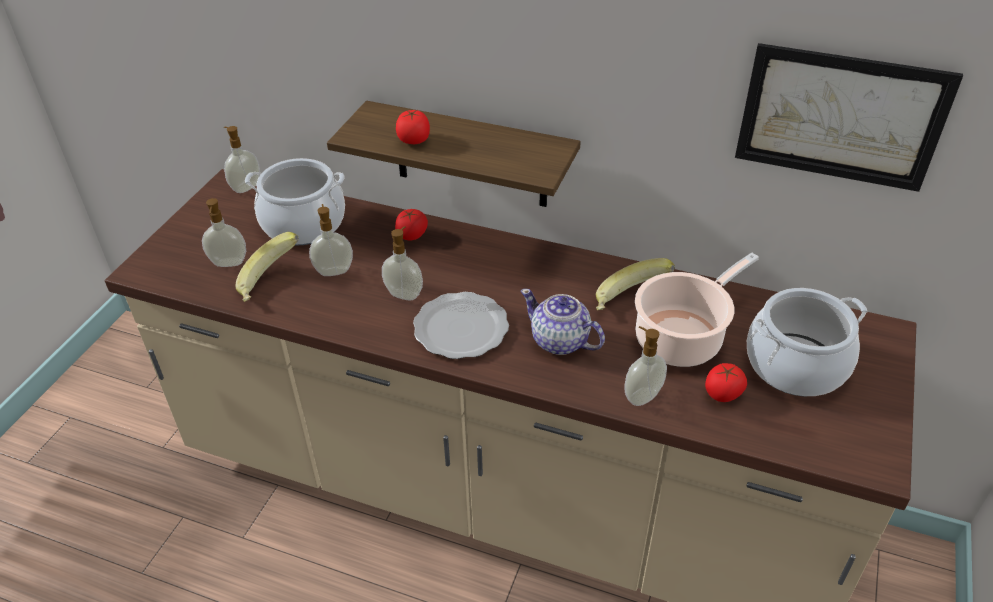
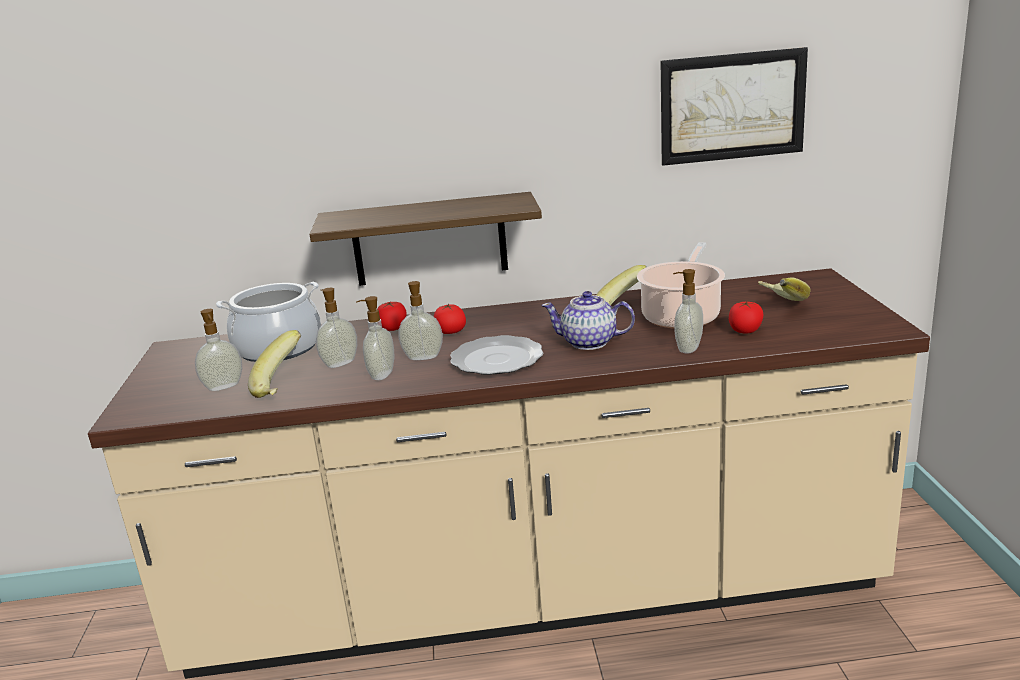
camera: 25 degrees left, 20 degrees down
soap dispenser [224,126,260,193] -> soap dispenser moved to [356,296,395,380]
tomato [396,110,430,144] -> tomato moved to [434,304,466,334]
cooking pot [747,288,868,396] -> banana [758,277,811,301]

